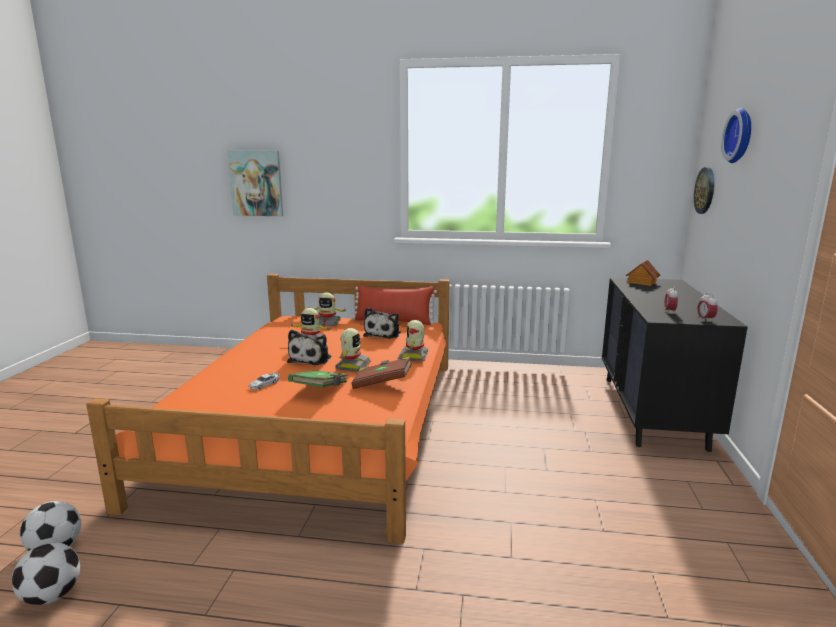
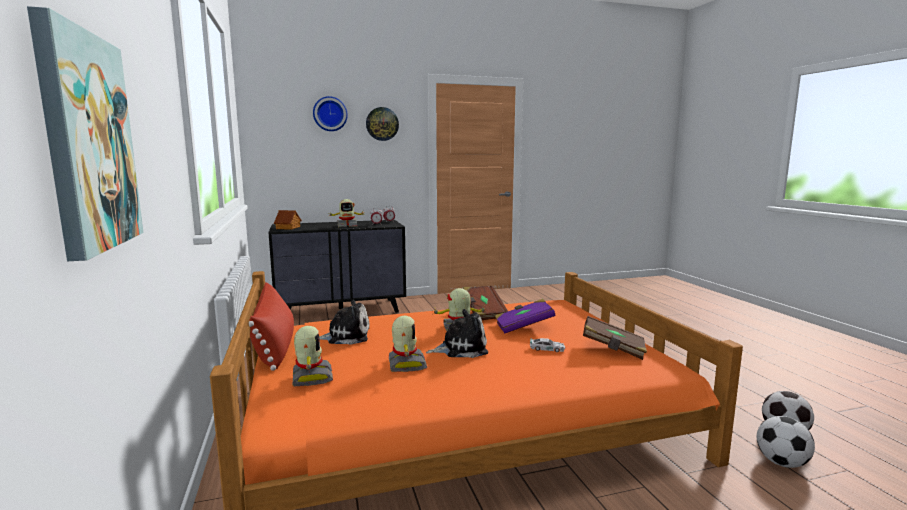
camera: 115 degrees left, 5 degrees down
green book [288,370,348,387] -> purple book [494,299,555,334]
toy robot [398,320,428,361] -> toy robot moved to [330,199,364,228]
wall clock [694,167,714,214] -> wall clock moved to [366,107,399,141]
none -> brown book [583,316,647,360]

